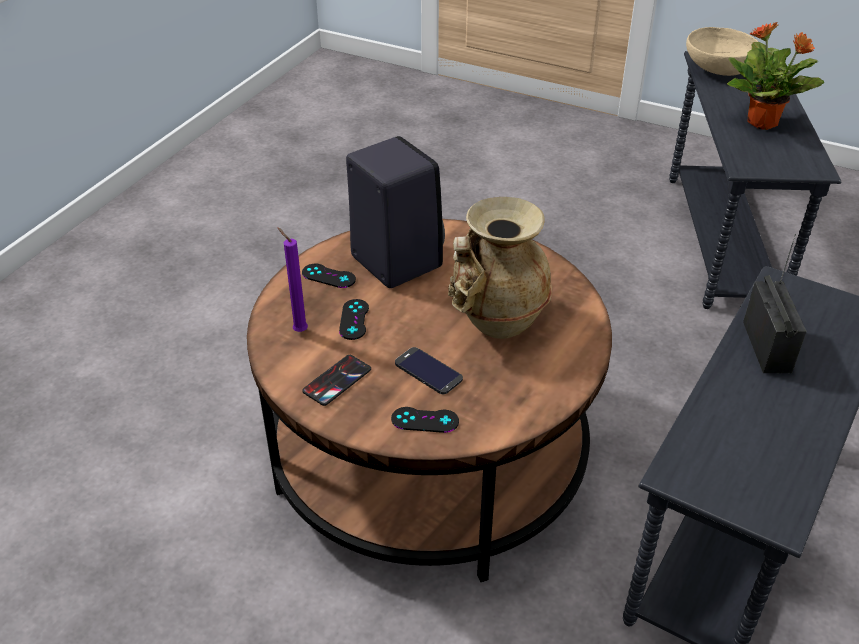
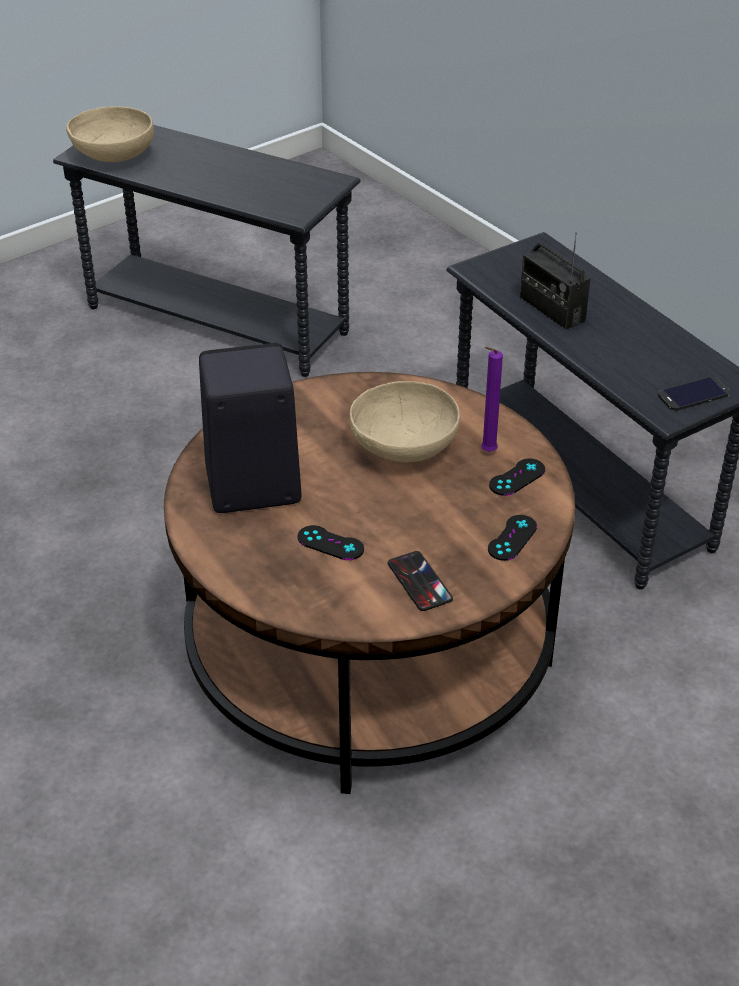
camera: 65 degrees left, 0 degrees up
purple candle [277,227,308,332] -> purple candle moved to [481,347,503,452]
black game controller [302,264,356,288] -> black game controller moved to [489,459,545,496]
phone [395,347,463,394] -> phone moved to [658,377,730,411]
beige vase [448,197,552,339] -> beige bowl [350,381,460,462]
potted plant [727,22,824,130] -> none
radio [743,234,807,373] -> radio turned 150 degrees counterclockwise [520,232,591,330]

